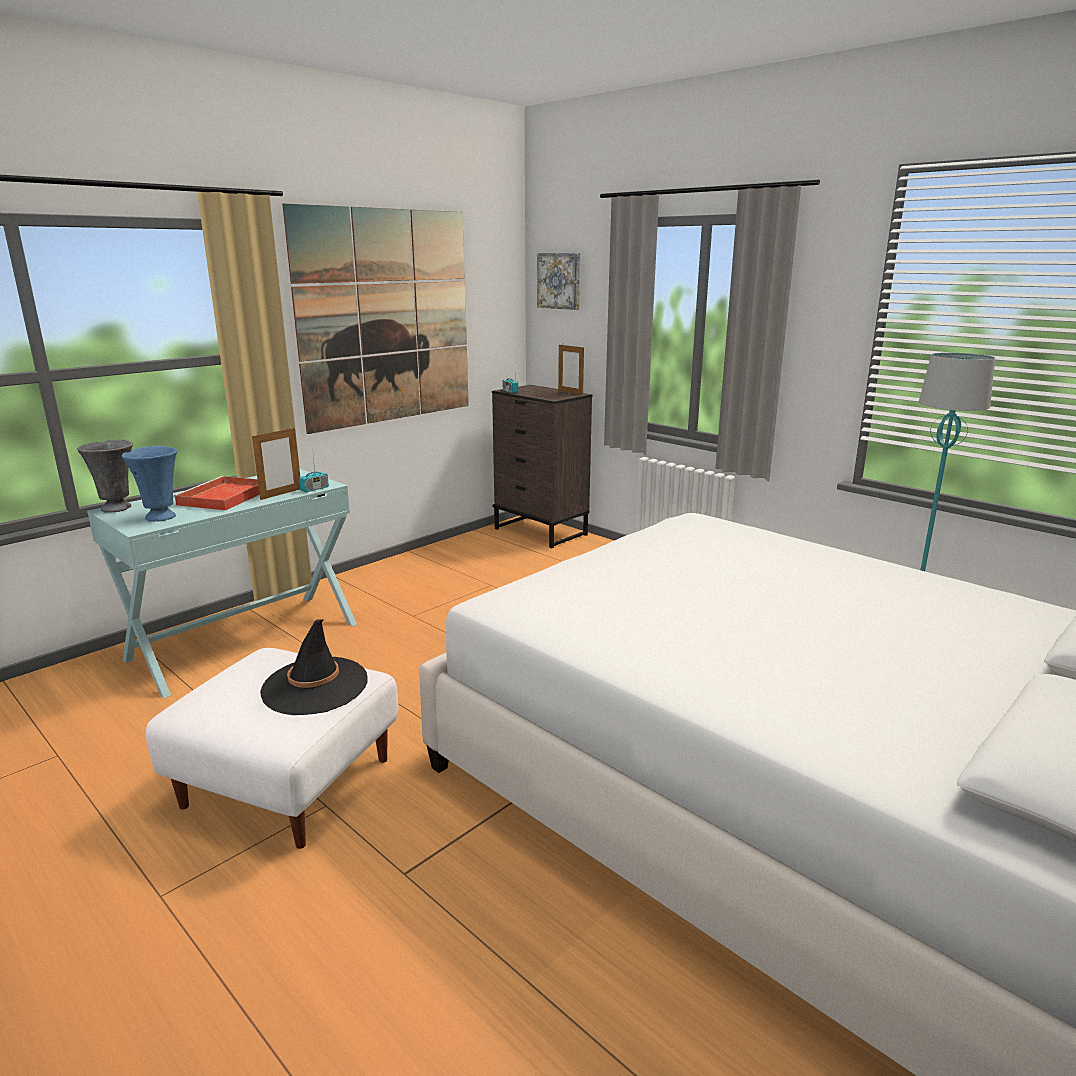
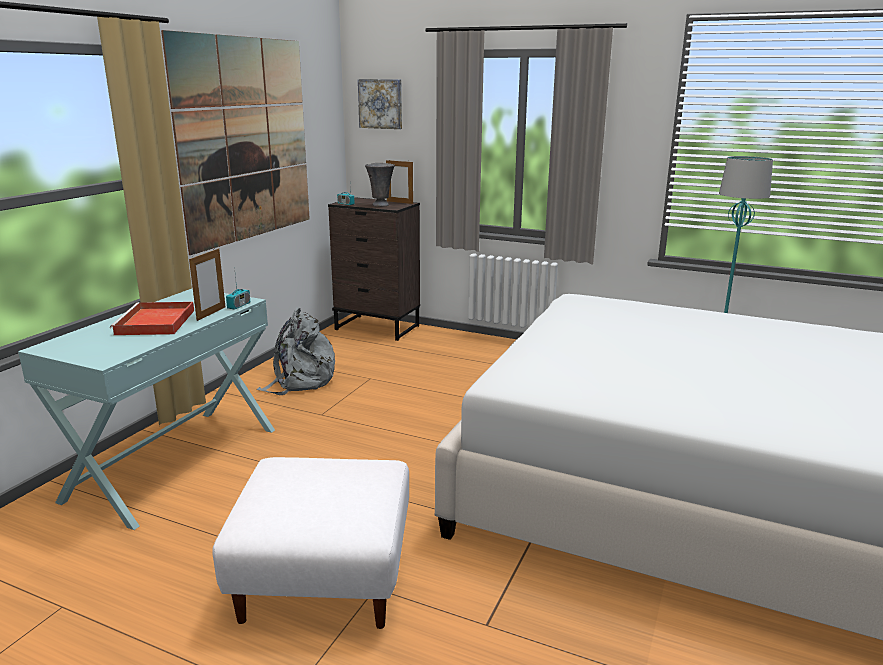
camera: 20 degrees left, 0 degrees up
grey vase [77,439,133,513] -> grey vase moved to [365,163,395,207]
blue vase [122,446,177,522] -> none
black hat [260,619,368,715] -> none
none -> grey backpack [257,307,335,395]

